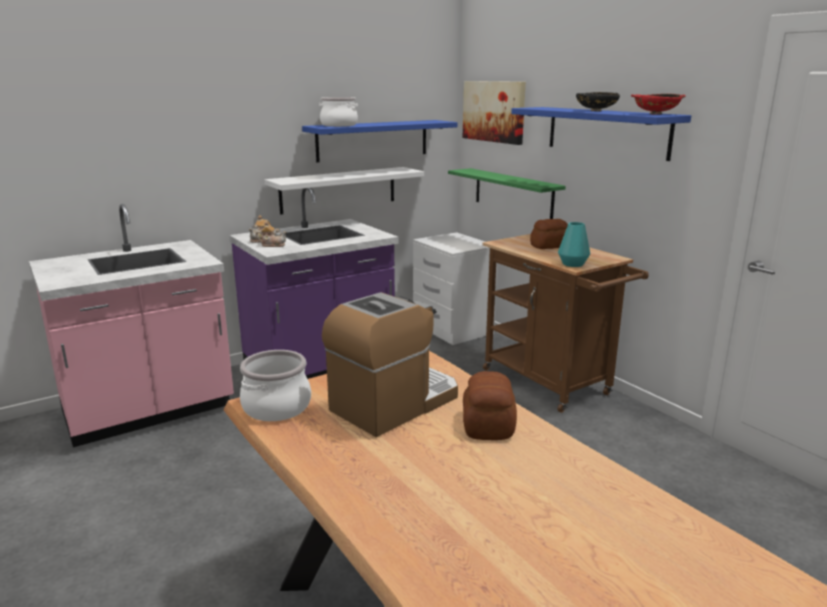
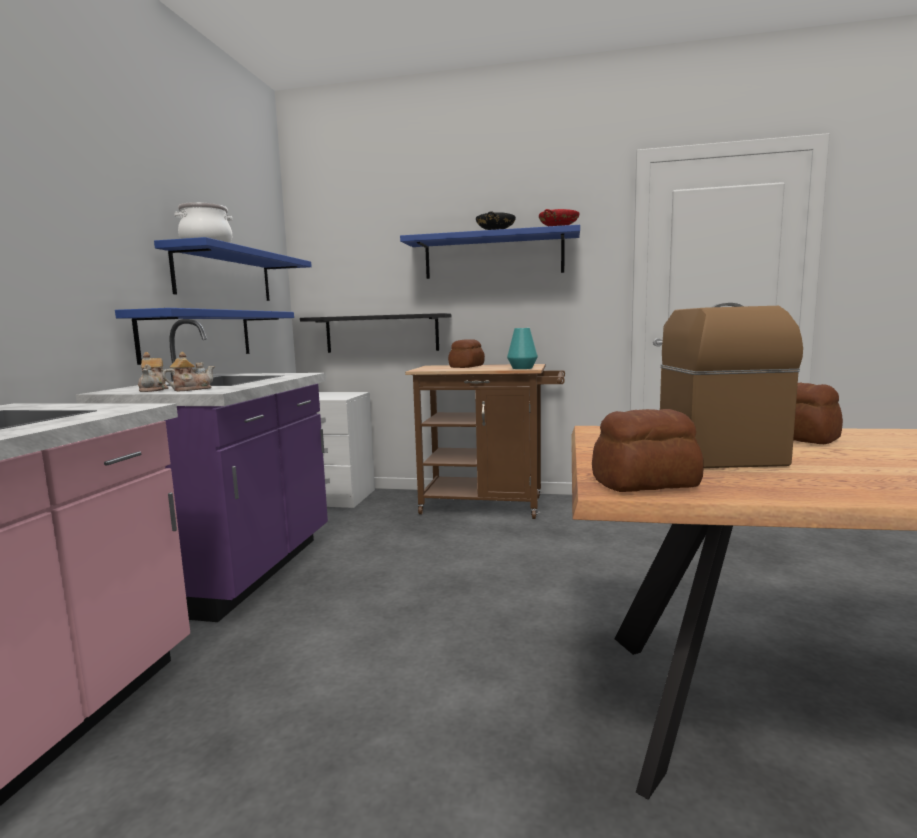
camera: 45 degrees left, 10 degrees down
cooking pot [240,350,311,421] -> bread [592,409,704,492]
white shelf [265,167,424,215] -> blue shelf [115,308,294,365]
green shelf [448,168,566,219] -> black shelf [300,313,451,353]
picture [463,81,526,145] -> none

